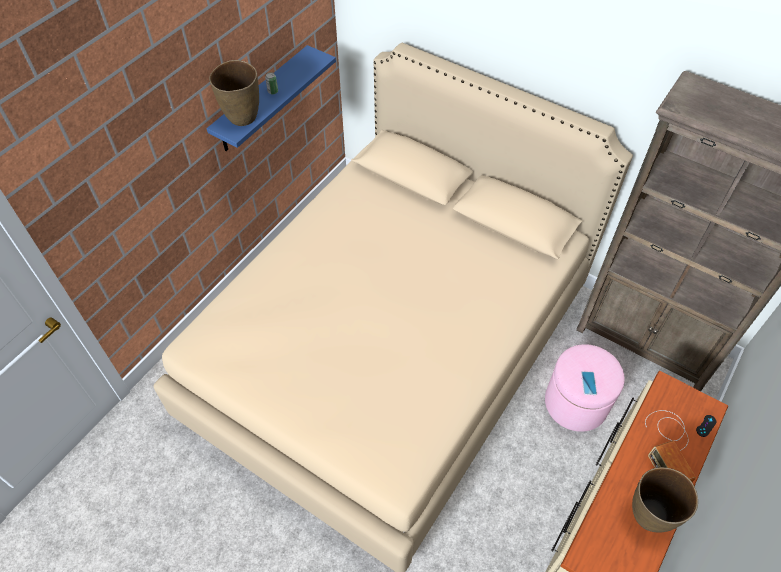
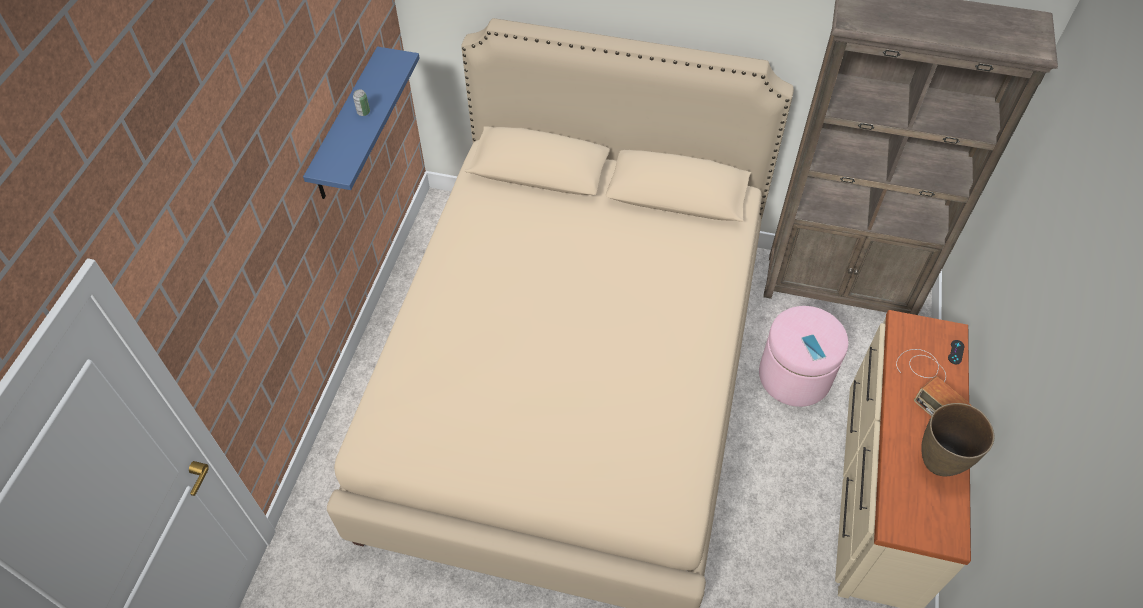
camera: 20 degrees left, 0 degrees up
brown vase [209,60,259,126] -> none

